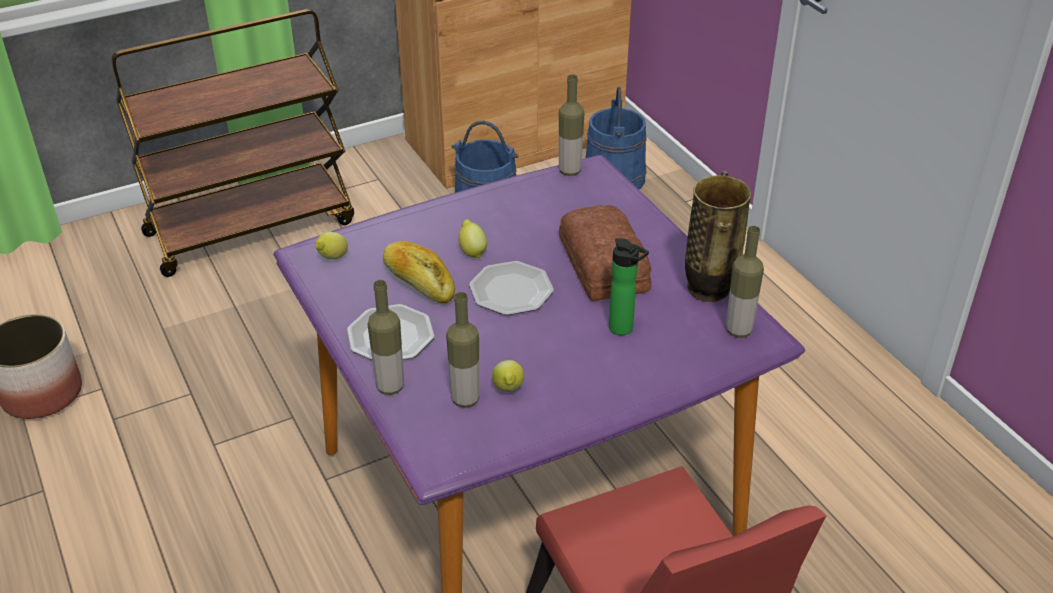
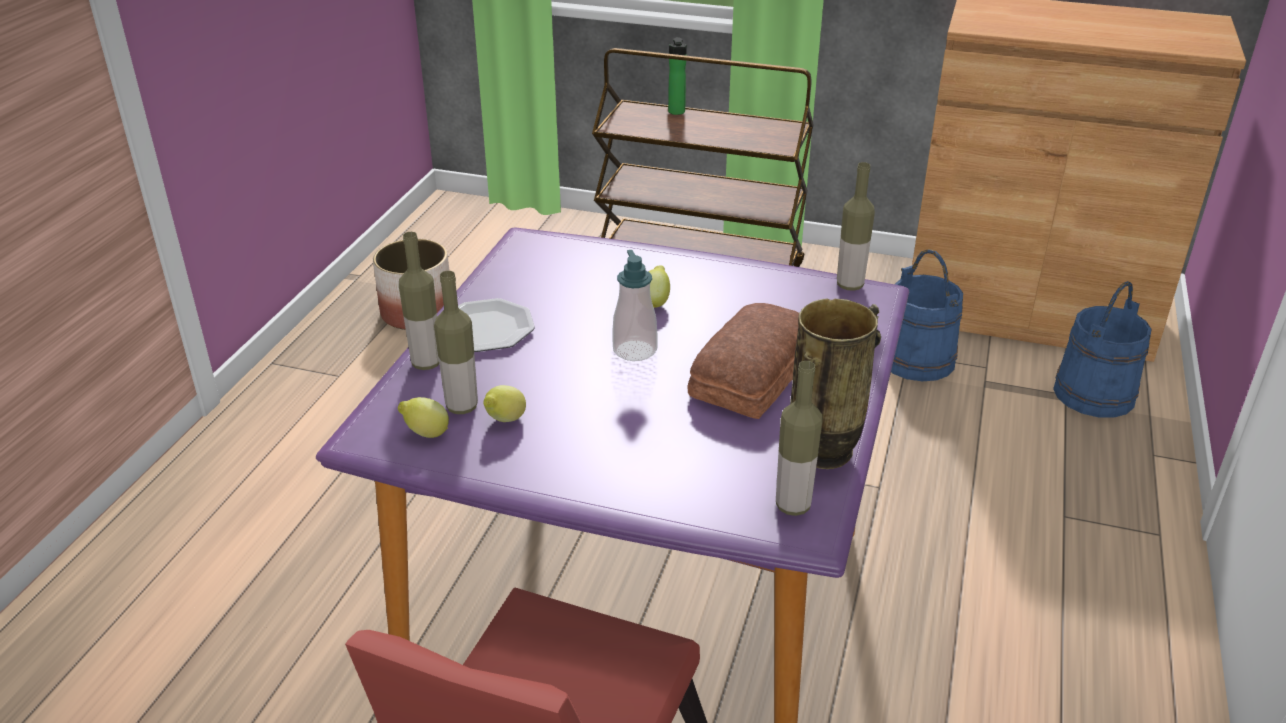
camera: 45 degrees right, 5 degrees down
lemon [315,232,348,260] -> lemon moved to [398,397,449,438]
bread [383,241,455,303] -> none
plate [469,261,554,315] -> soap dispenser [612,250,658,361]
bottle [609,238,649,335] -> bottle moved to [668,37,687,115]

